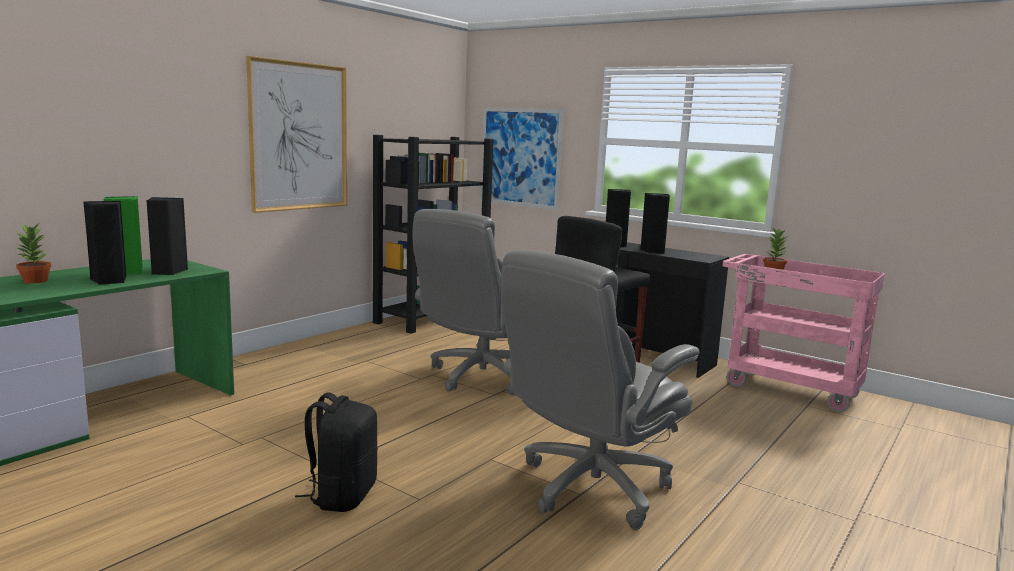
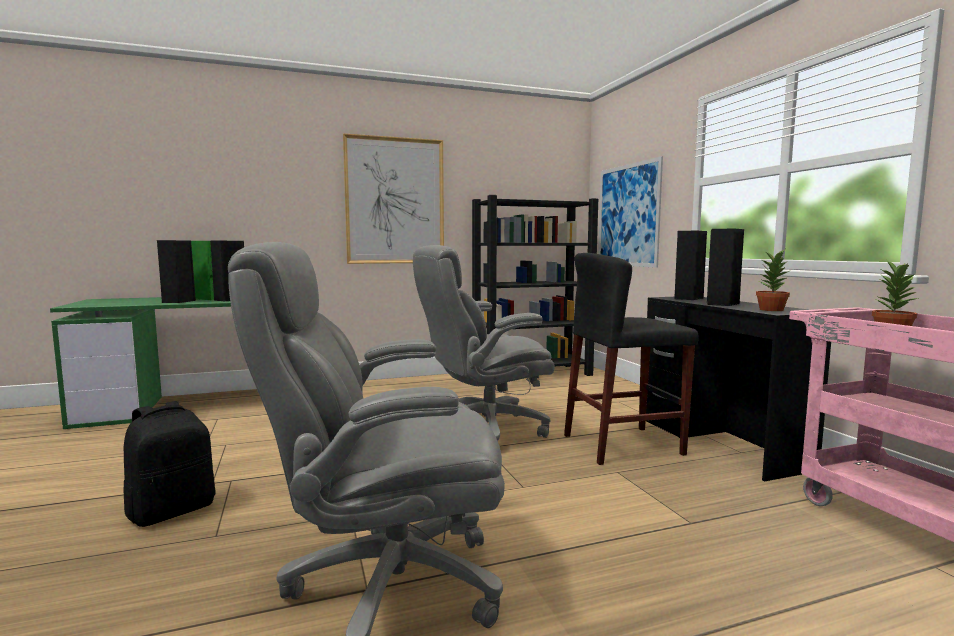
camera: 35 degrees right, 5 degrees down
potted plant [15,223,51,284] -> potted plant moved to [756,250,790,311]

